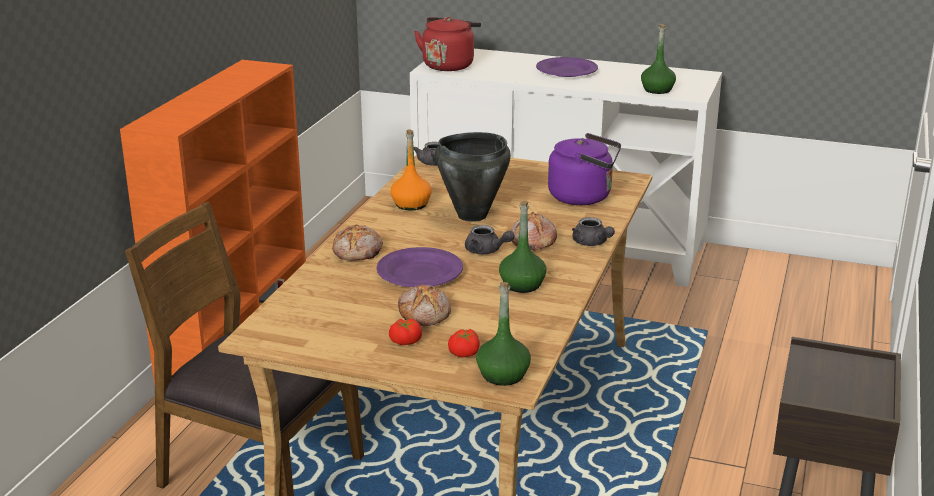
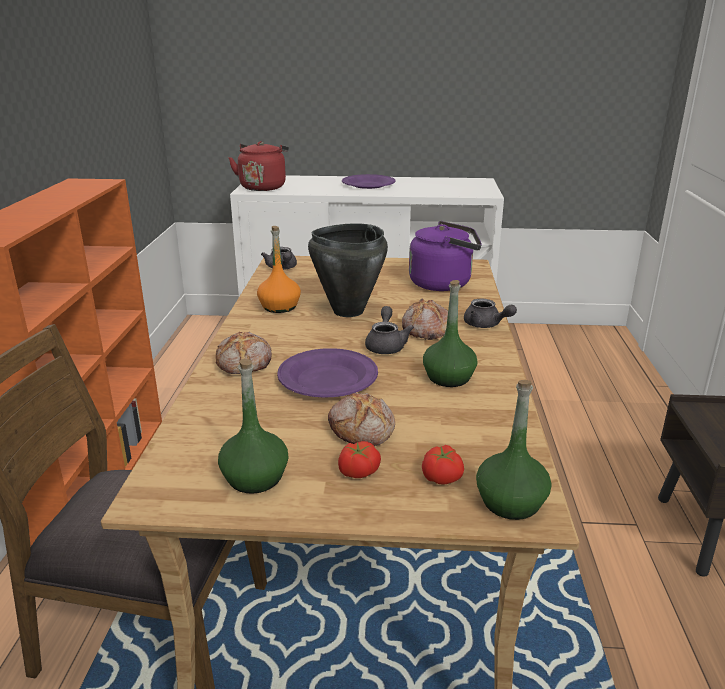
camera: 15 degrees left, 0 degrees up
grey teapot [465,225,515,254] -> grey teapot turned 105 degrees counterclockwise [365,306,414,354]
green bottle [641,24,676,94] -> green bottle moved to [218,359,289,494]

